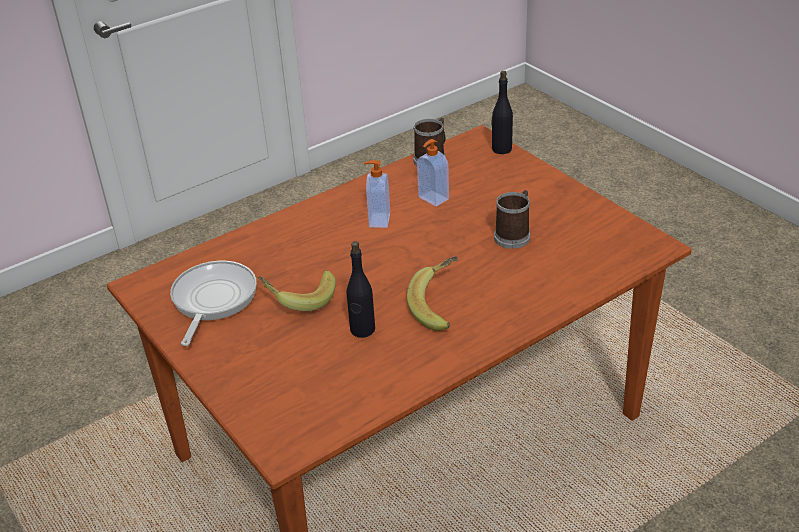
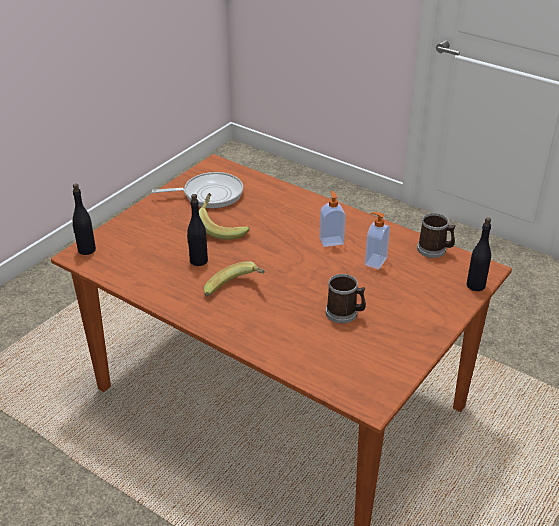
camera: 70 degrees right, 0 degrees up
none -> black bottle [72,183,96,255]

